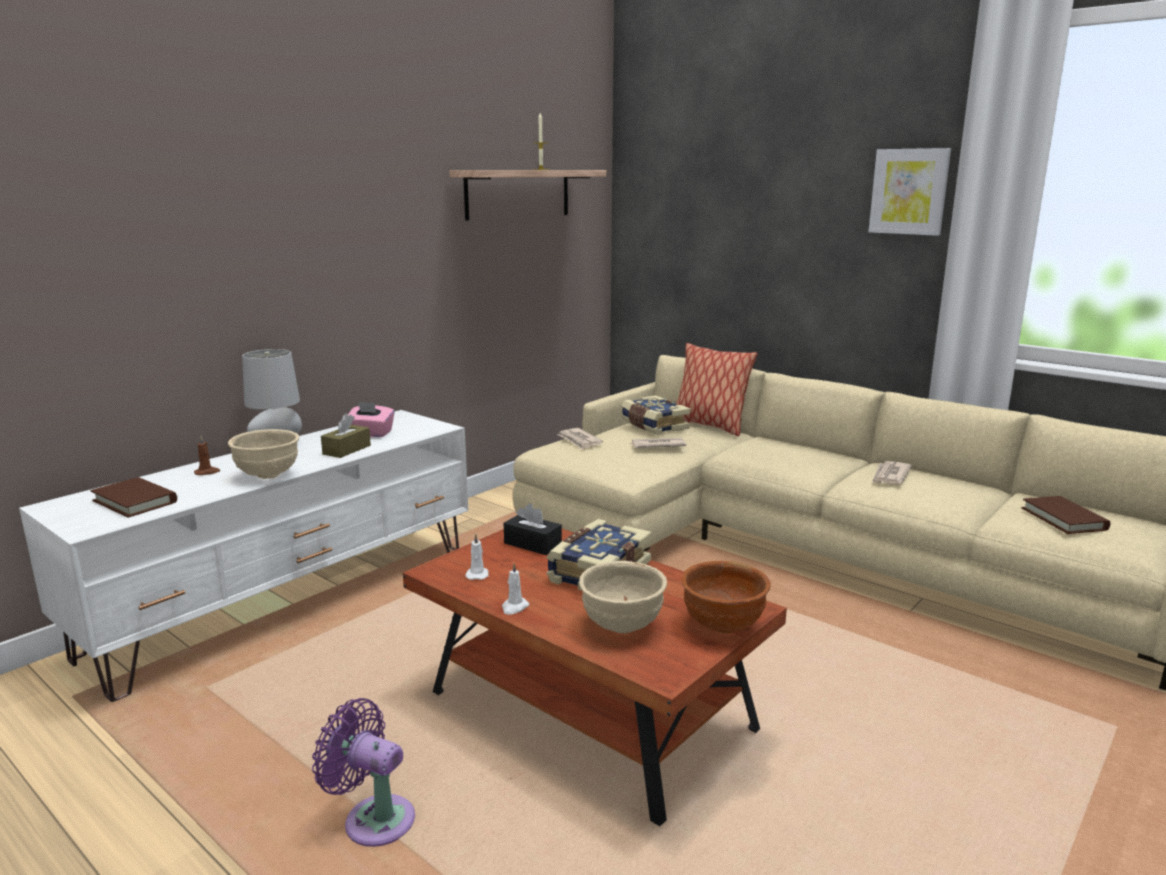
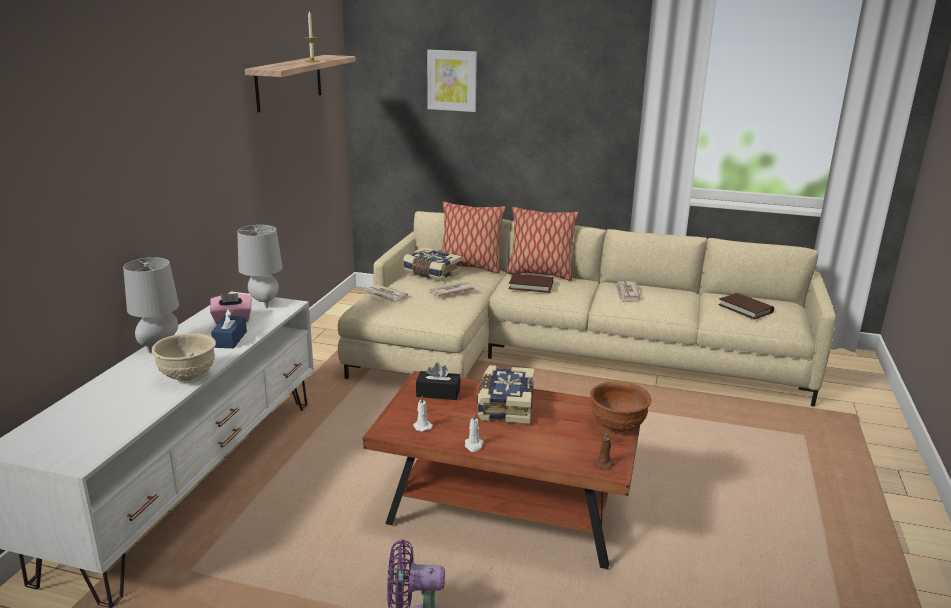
camera: 25 degrees left, 5 degrees up
brown book [91,477,177,518] -> brown book moved to [509,274,553,293]
brown candle [194,436,221,475] -> brown candle moved to [593,432,615,470]
brown tissue box [321,414,371,458] -> blue tissue box [211,308,247,348]
beige bowl [579,561,667,634] -> none
picture [869,148,951,236] -> picture moved to [427,50,477,112]
none -> grey table lamp [237,225,283,308]
none -> pillow [507,207,579,281]

